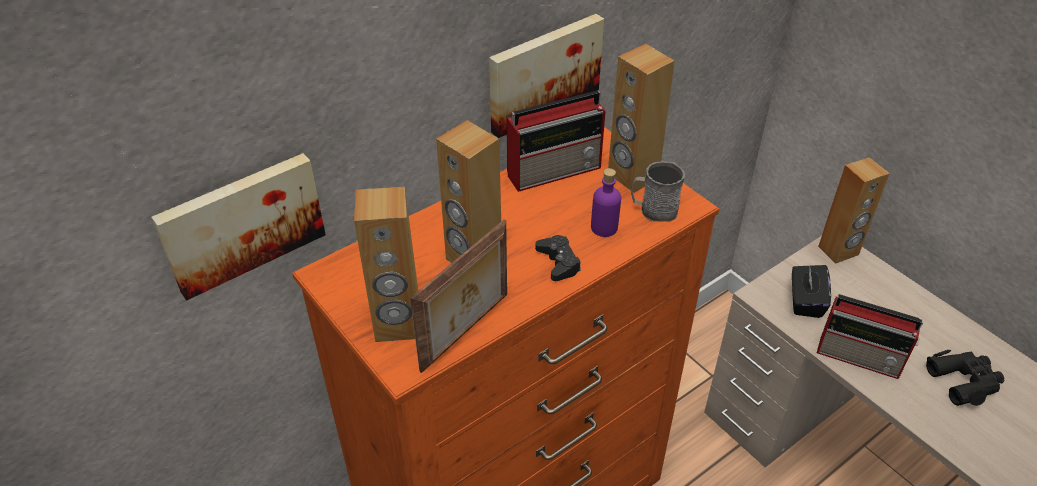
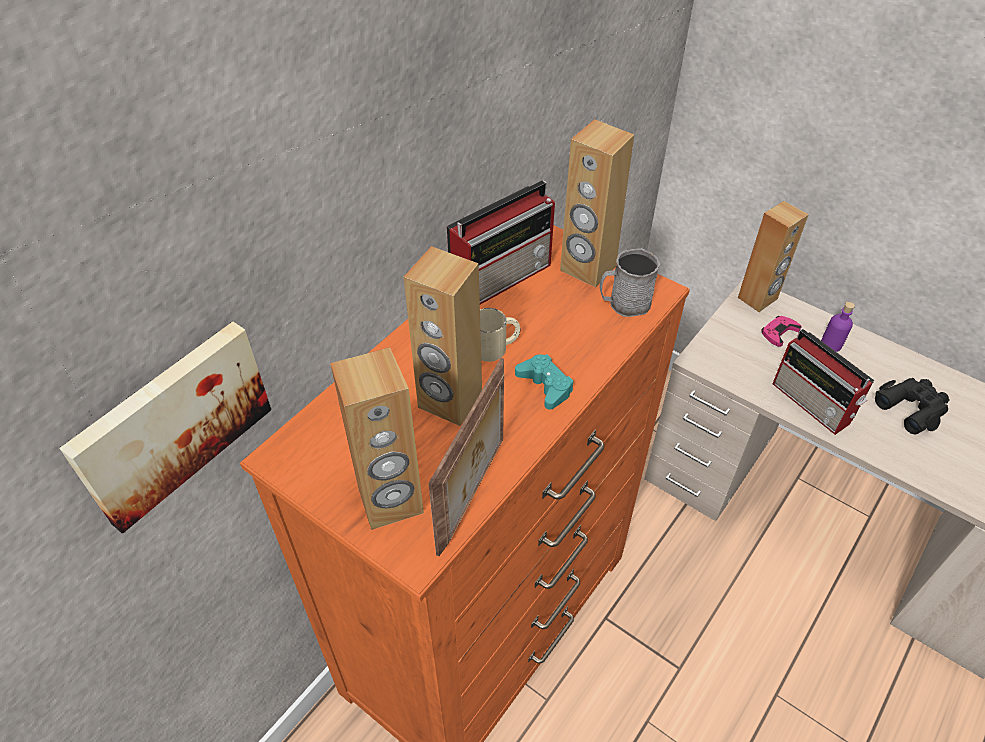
camera: 15 degrees left, 5 degrees up
picture [489,14,604,138] -> none
black game controller [535,235,581,281] -> turquoise game controller [515,354,573,410]
purple bottle [591,168,621,237] -> purple bottle moved to [821,302,855,352]
black tissue box [792,265,831,318] -> none
radio [817,294,923,379] -> radio turned 45 degrees clockwise [772,329,874,435]
none -> beige mug [480,308,520,362]
none -> pink game controller [762,316,801,347]

